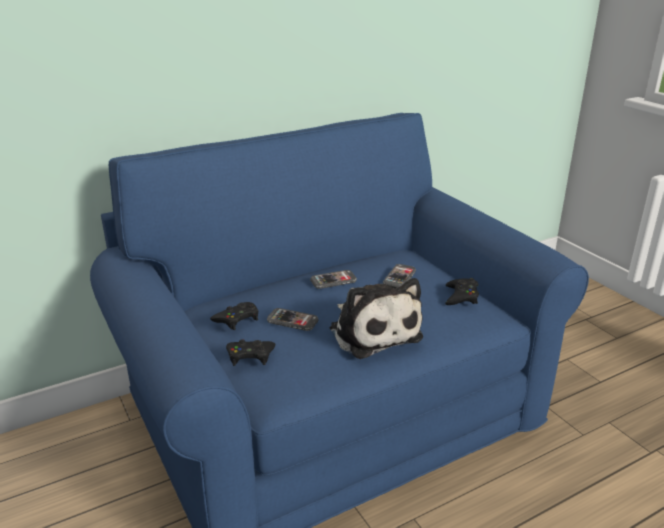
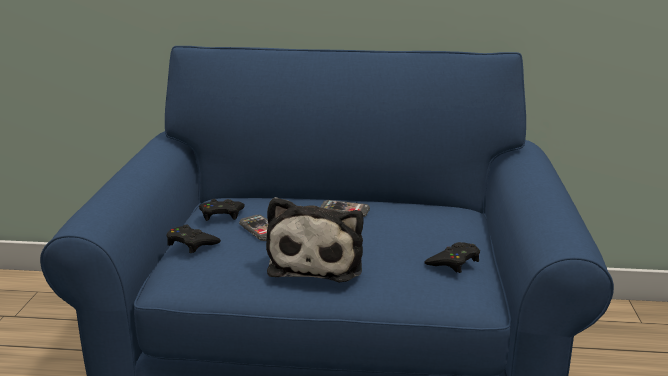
camera: 35 degrees right, 5 degrees down
phone [383,264,416,288] -> none

